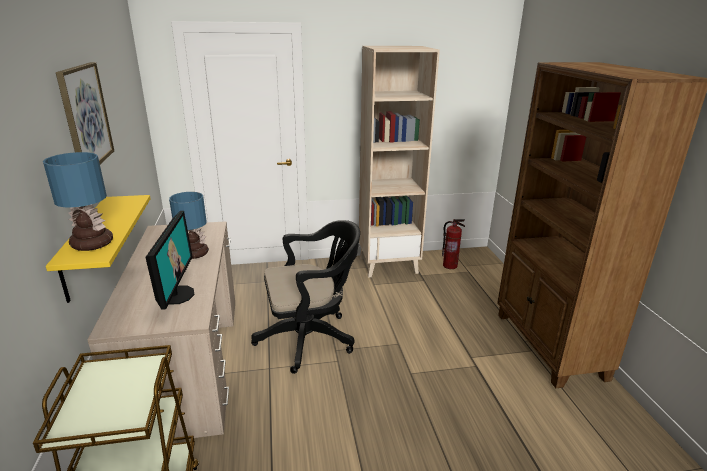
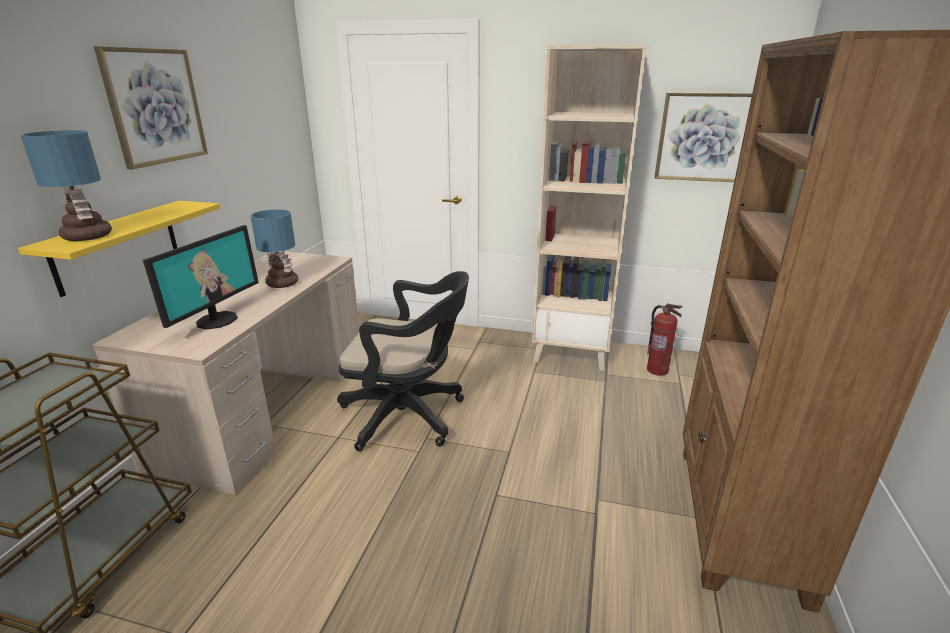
camera: 25 degrees right, 0 degrees up
none -> picture [654,92,752,182]

